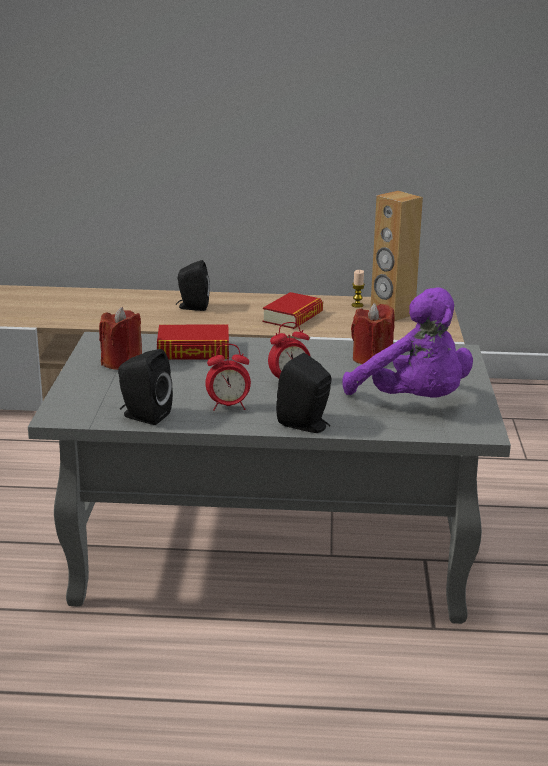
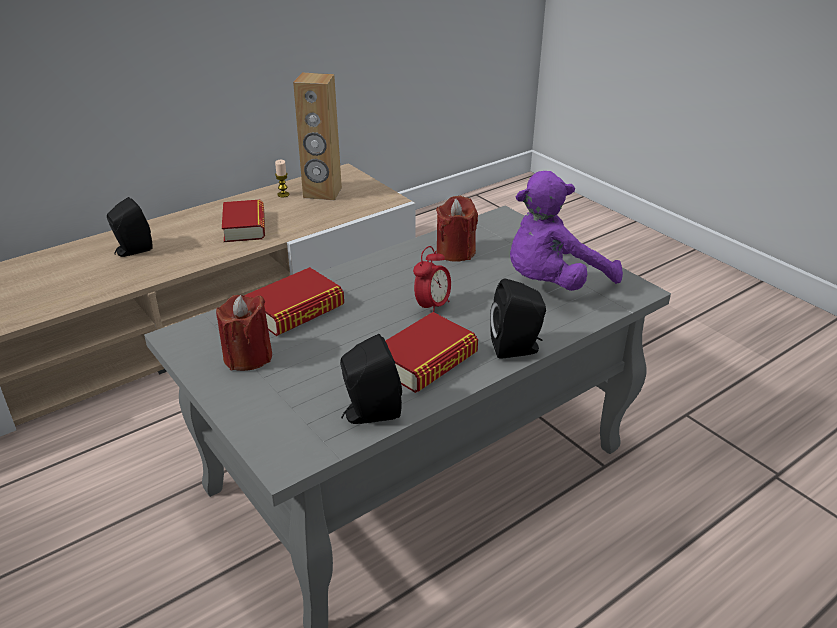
camera: 40 degrees left, 10 degrees up
alarm clock [205,344,251,411] -> book [386,312,478,393]
purple plush toy [342,287,473,398] -> purple plush toy turned 135 degrees clockwise [510,171,623,291]

